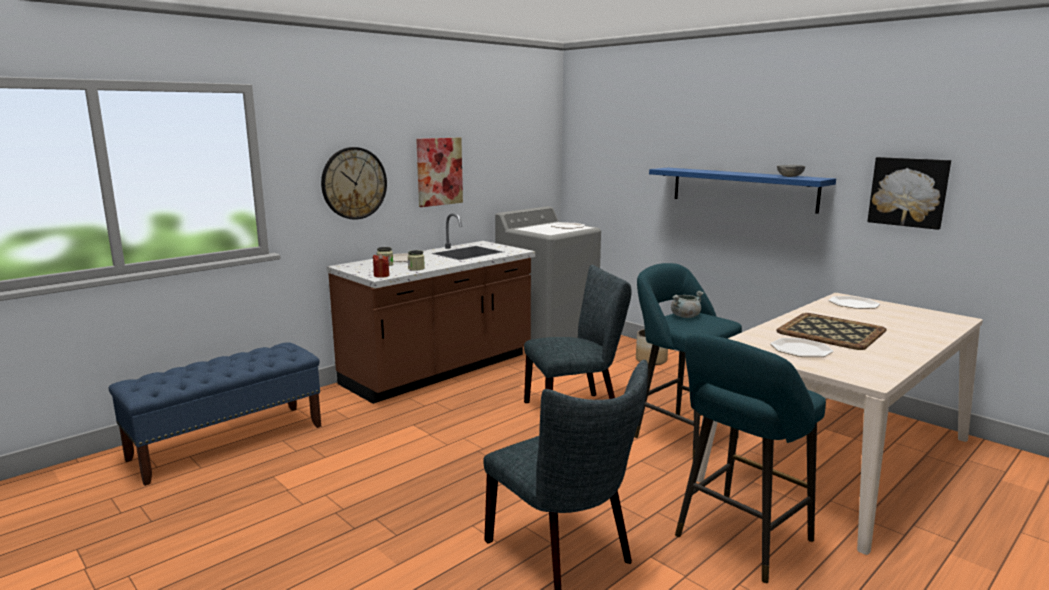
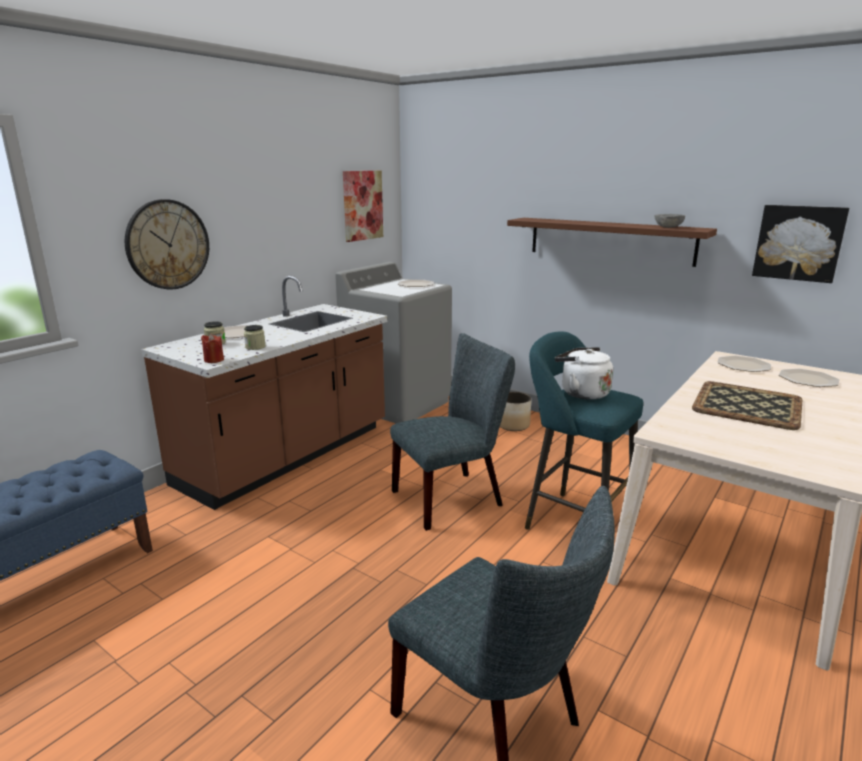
camera: 10 degrees left, 5 degrees up
picture [416,138,463,207] -> picture moved to [343,171,383,242]
blue shelf [649,168,836,214] -> brown shelf [507,218,717,267]
grey cooking pot [671,291,704,318] -> white kettle [555,347,613,400]
turquoise stool [675,333,826,583] -> none
plate [770,338,833,357] -> plate moved to [779,369,839,387]

